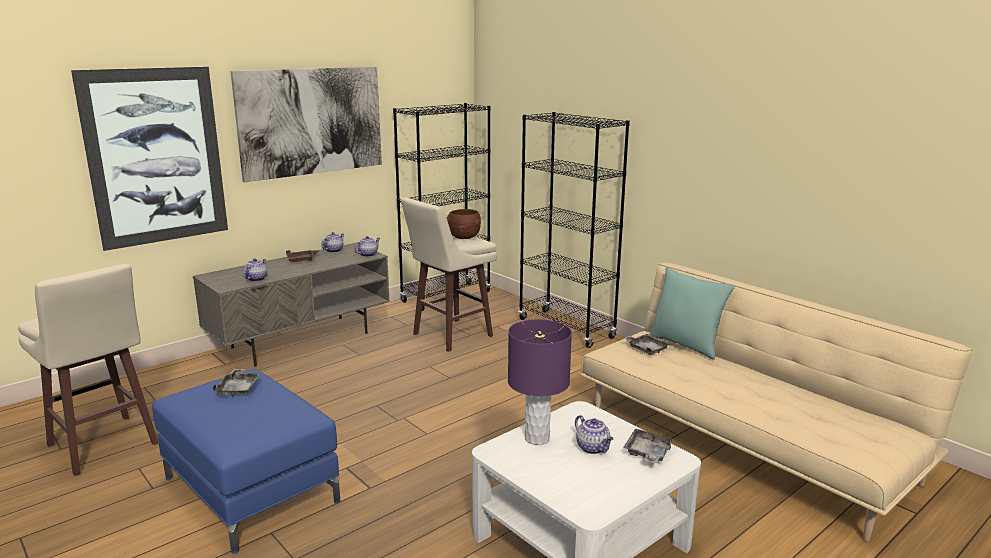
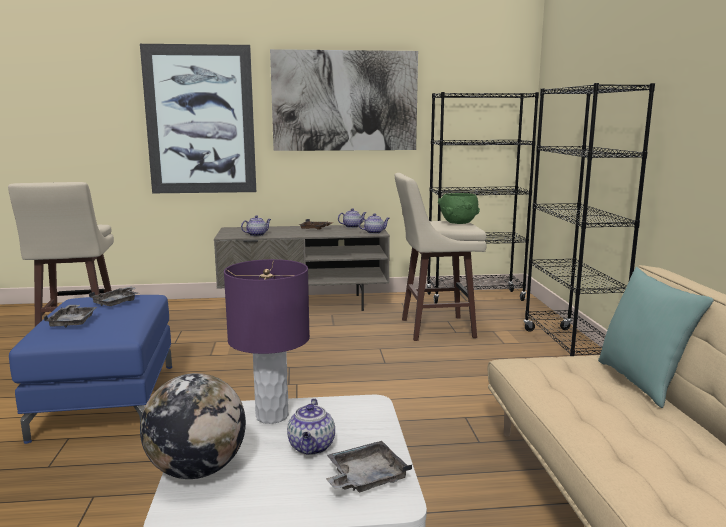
camera: 35 degrees right, 5 degrees down
brown bowl [447,209,481,239] -> green bowl [438,193,480,224]
grey tray [623,334,670,355] -> grey tray moved to [44,305,97,328]
none -> globe [140,373,246,479]

